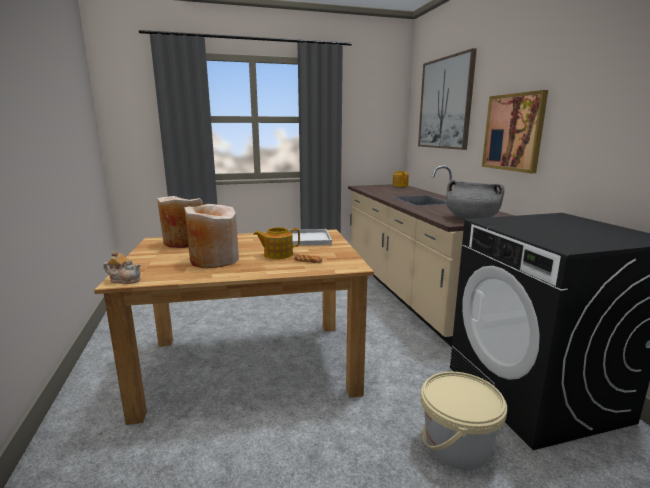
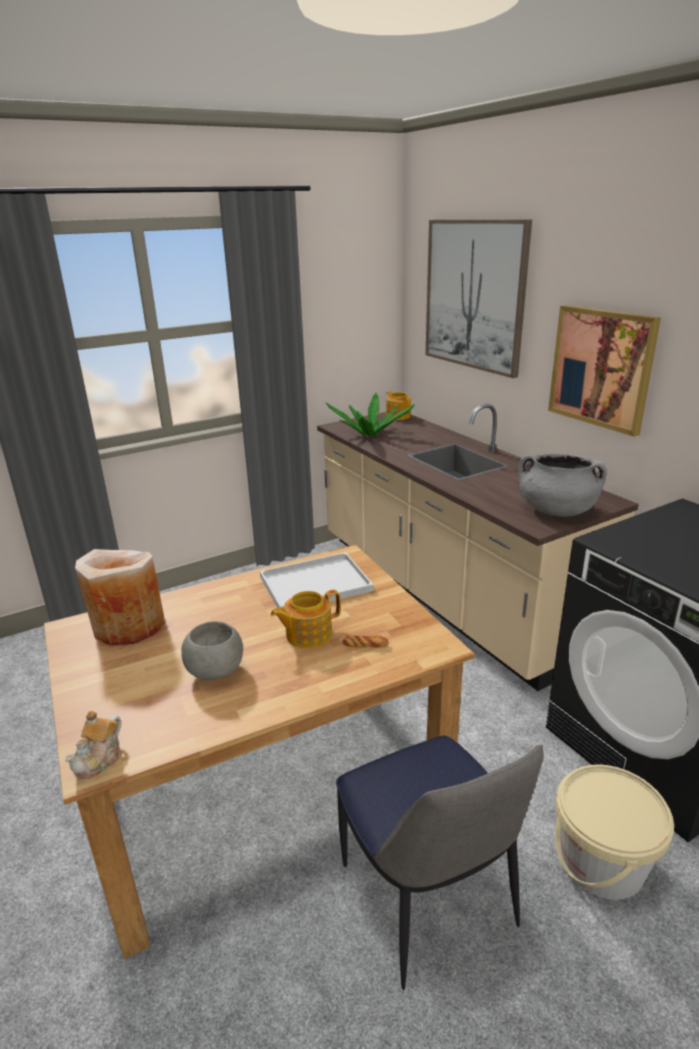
camera: 15 degrees left, 10 degrees up
teapot [103,251,141,284] -> teapot turned 120 degrees clockwise [64,711,121,779]
beige vase [184,204,239,268] -> grey bowl [181,621,243,680]
none -> potted plant [326,393,415,436]
none -> chair [336,736,544,990]

